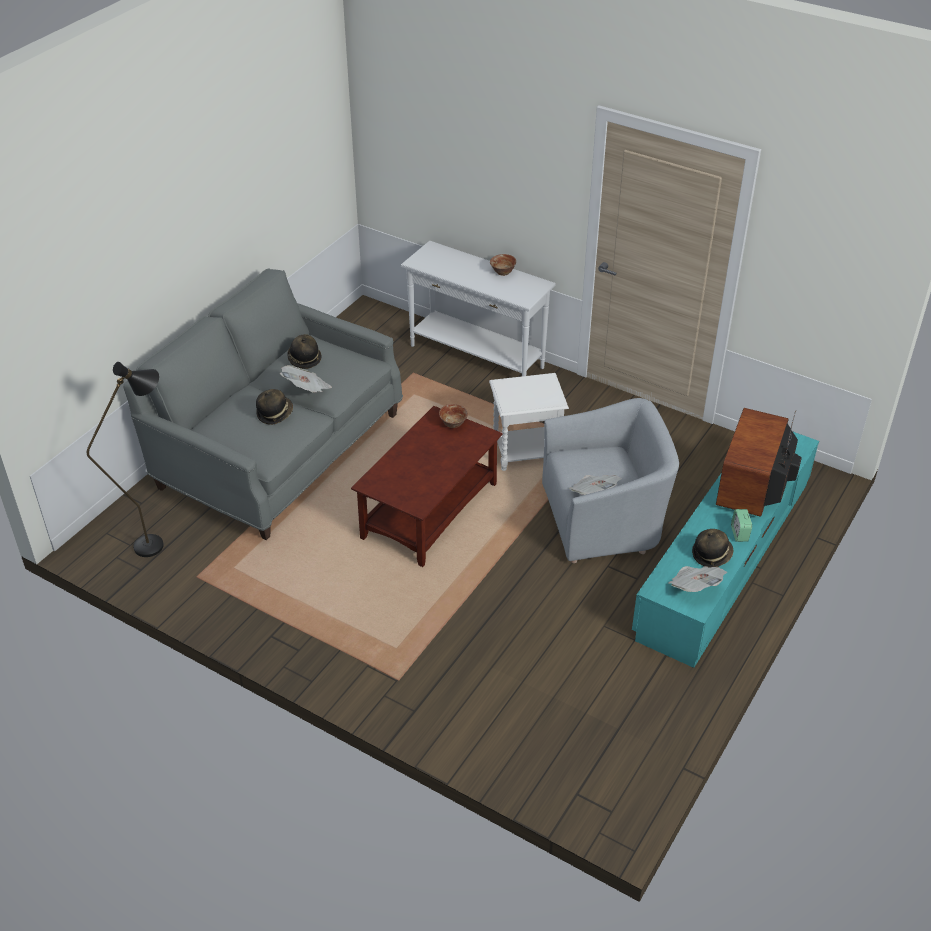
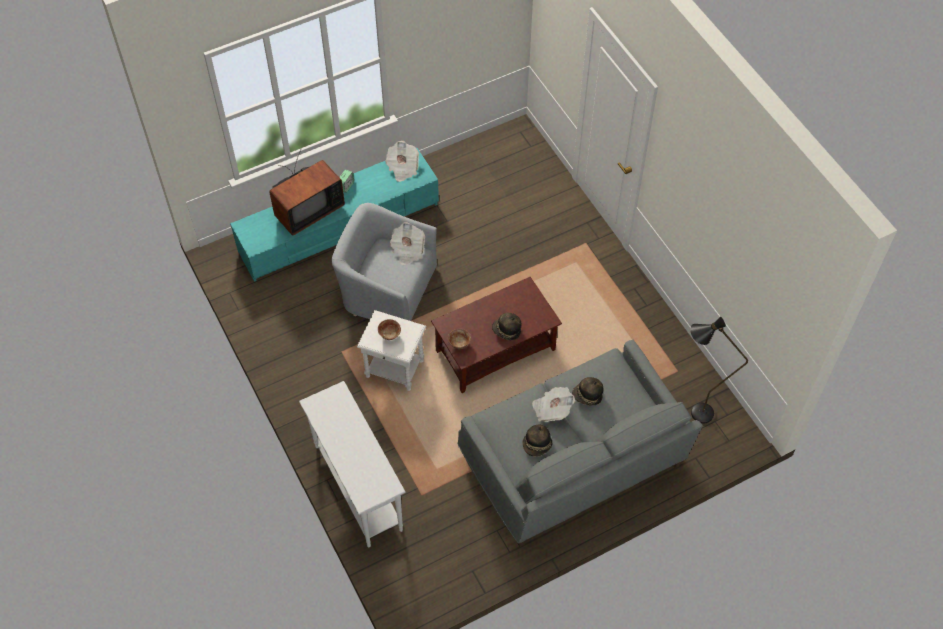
camera: 150 degrees left, 15 degrees up
bowl [490,254,516,276] -> bowl moved to [378,319,401,340]
hat [692,529,733,567] -> hat moved to [492,313,521,340]

